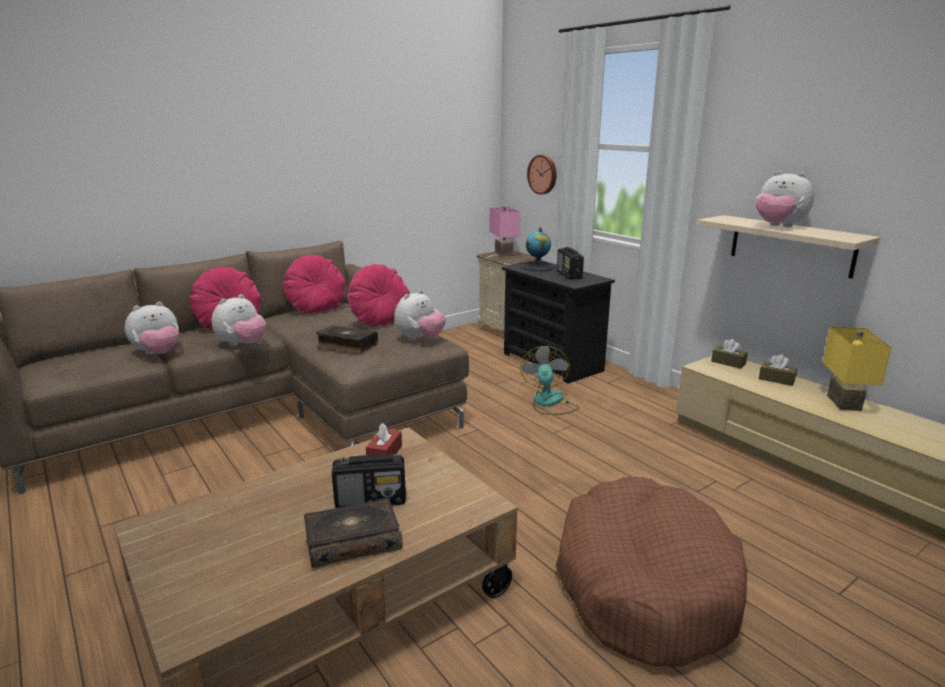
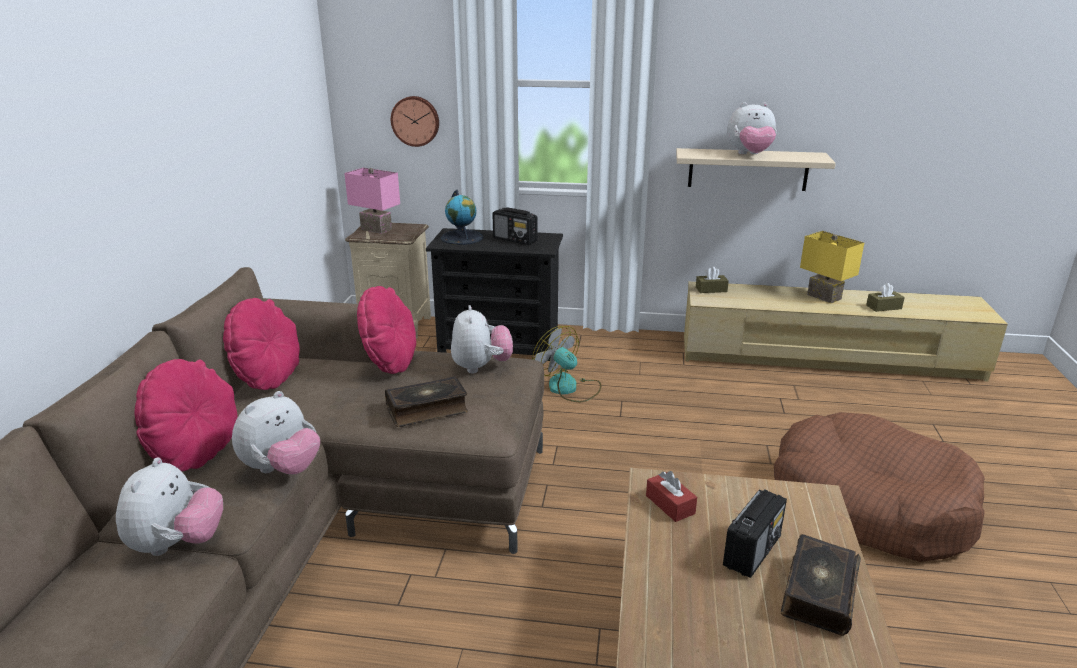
camera: 45 degrees left, 5 degrees up
plush toy [212,294,266,346] -> plush toy turned 45 degrees clockwise [232,391,320,475]
brown tissue box [759,354,797,386] -> brown tissue box moved to [866,283,905,312]

